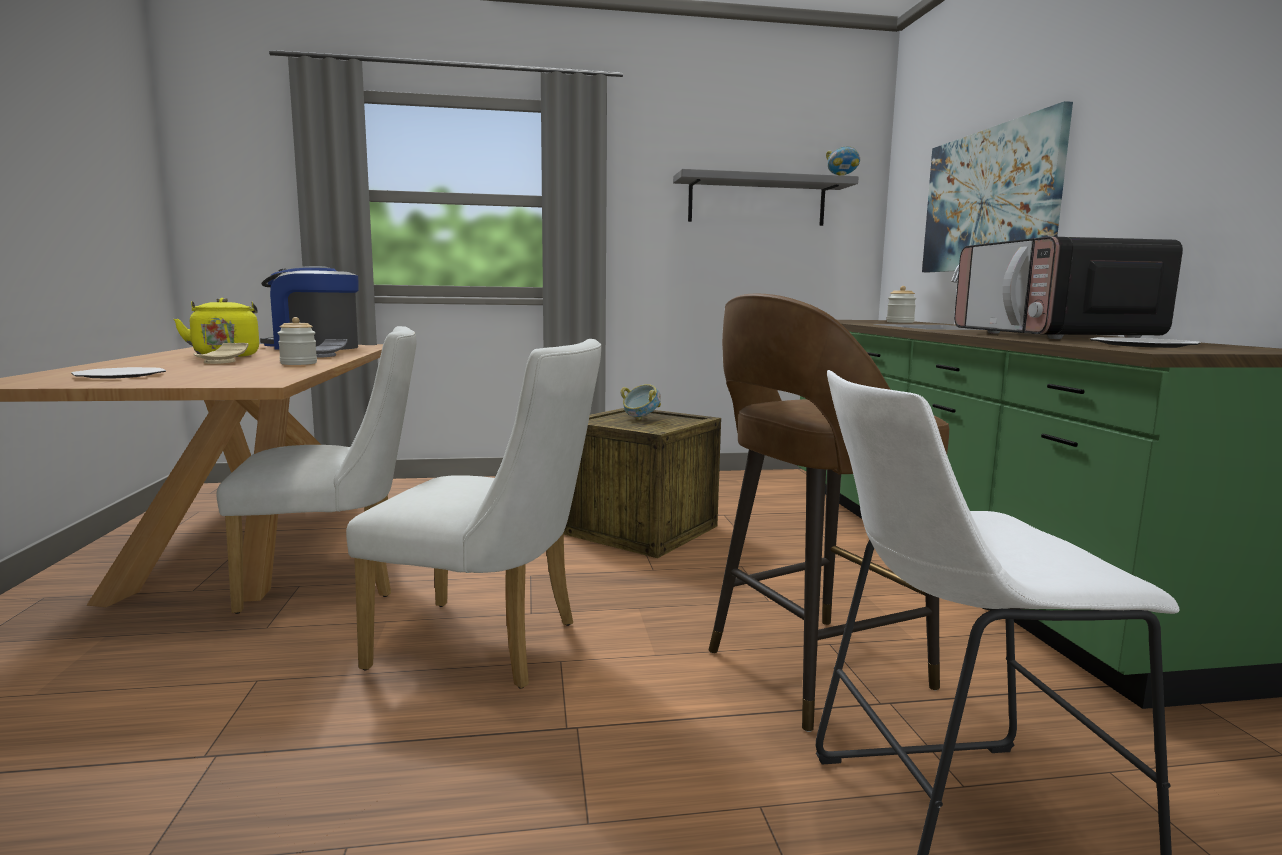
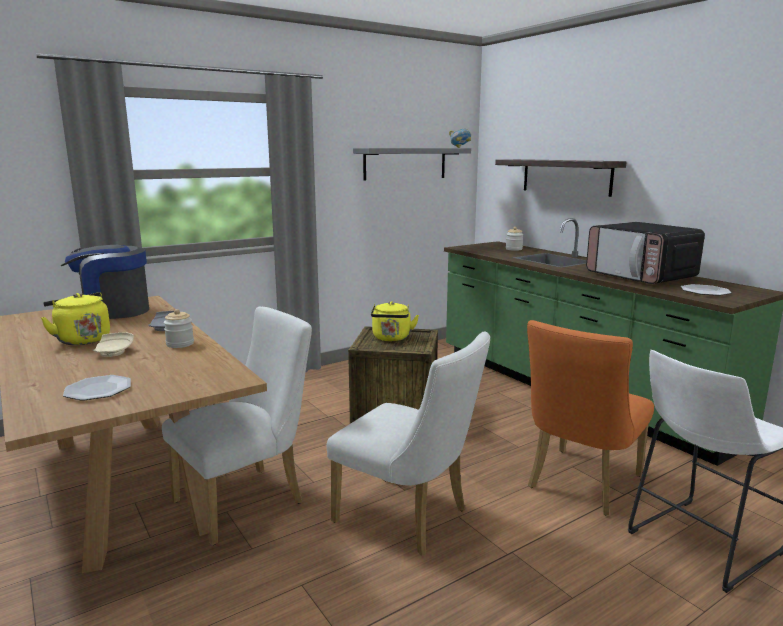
camera: 25 degrees left, 5 degrees up
white chair [346,339,601,689] -> white chair turned 45 degrees clockwise [326,332,490,556]
bowl [621,384,661,420] -> yellow kettle [371,301,419,341]
brown stool [709,293,949,732] -> orange chair [527,320,654,516]
picture [922,101,1073,272] -> shelf [495,159,627,197]

